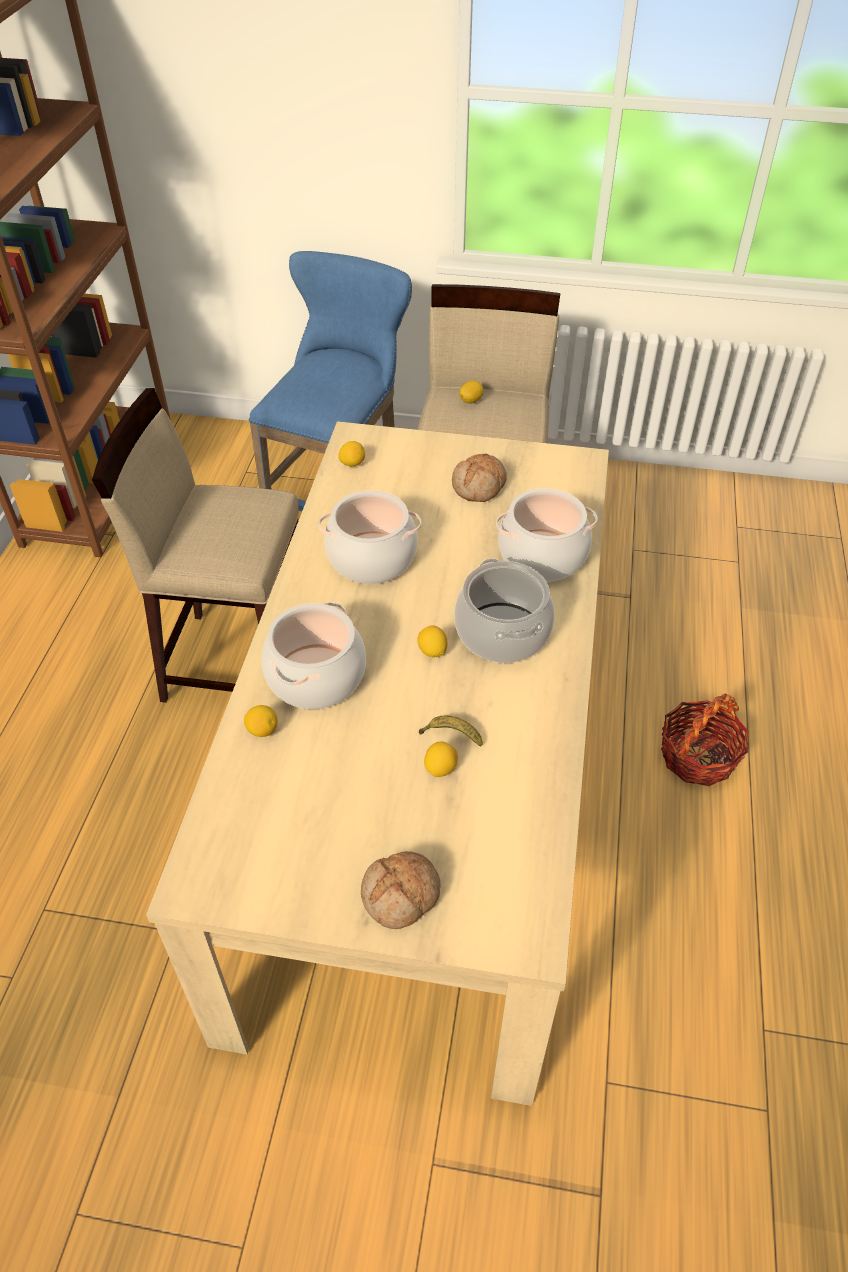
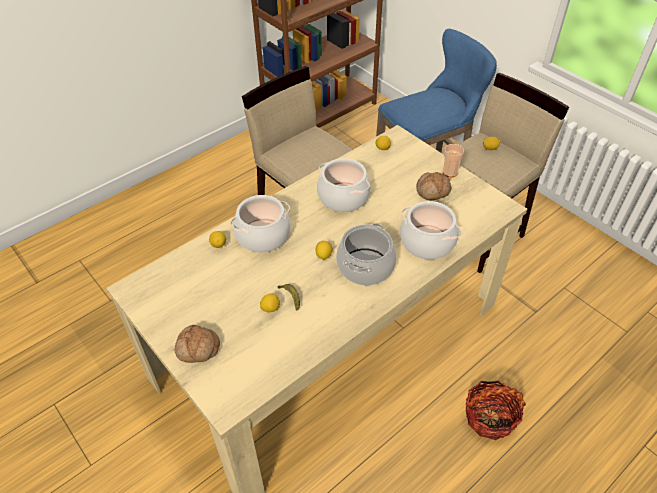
camera: 40 degrees right, 0 degrees up
none -> cup [443,144,464,177]

